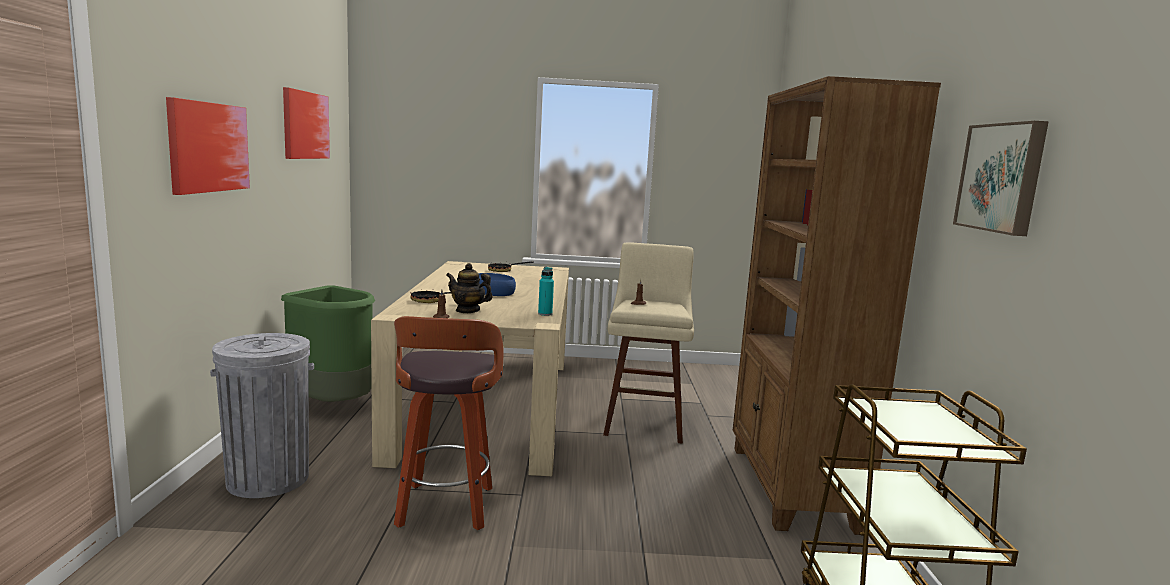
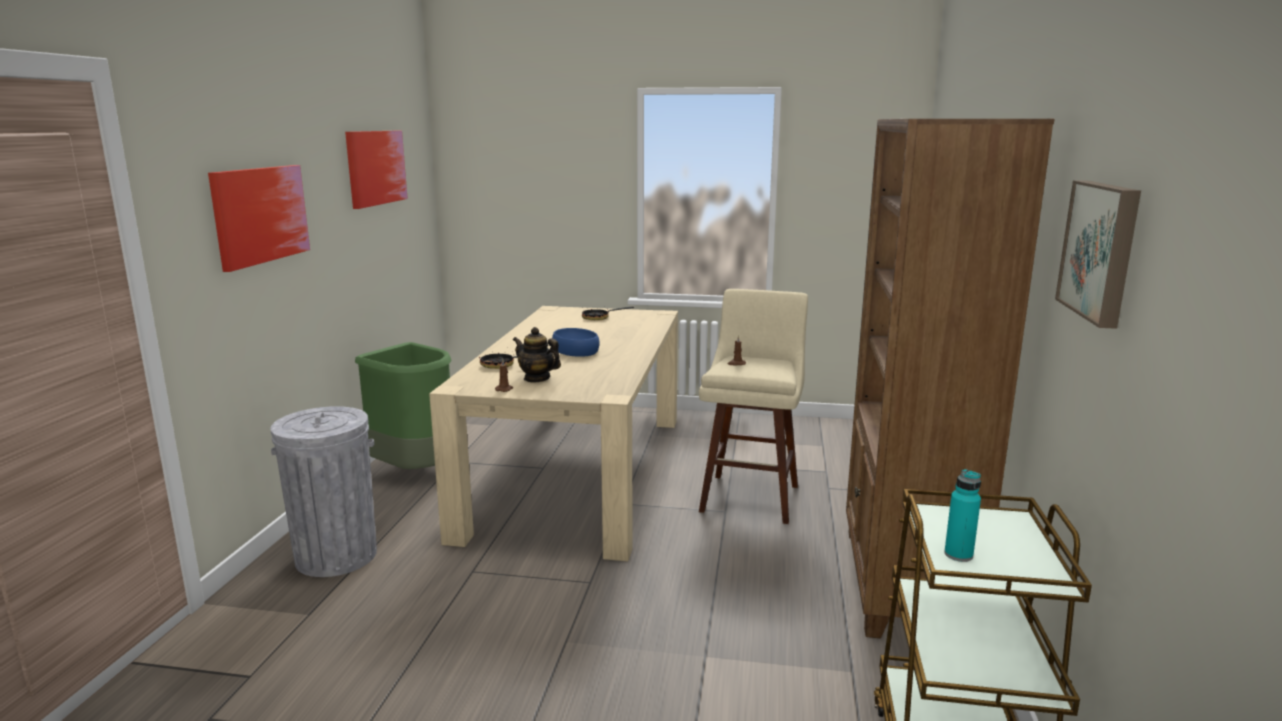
camera: 10 degrees right, 5 degrees up
stool [394,316,504,530] -> none
turquoise bottle [538,267,554,316] -> turquoise bottle moved to [944,469,981,562]

